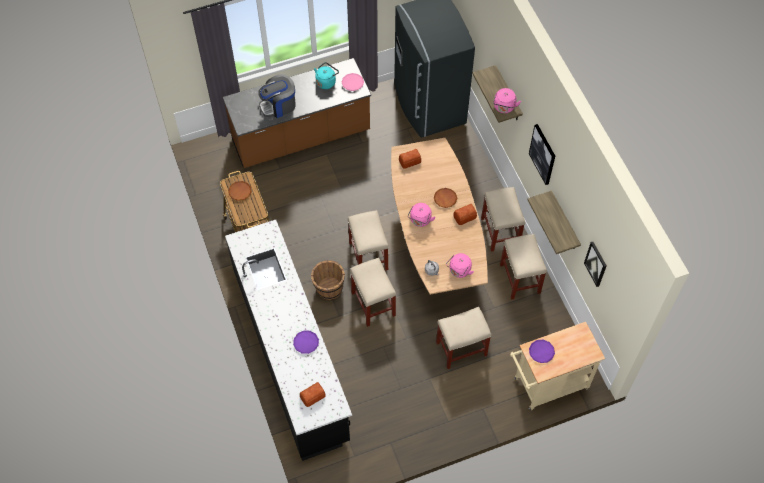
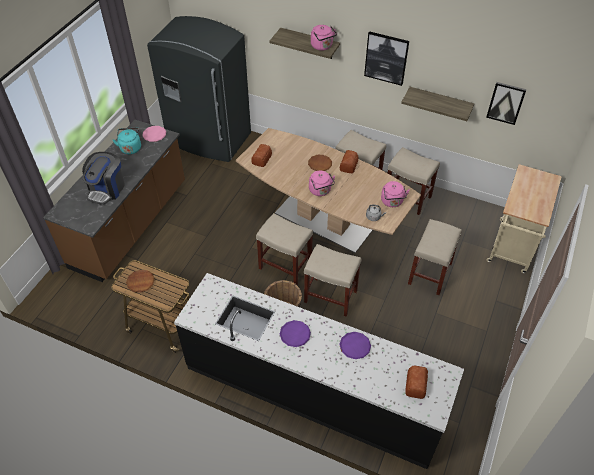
camera: 45 degrees left, 10 degrees down
purple plate [529,340,555,363] -> purple plate moved to [279,320,311,347]

